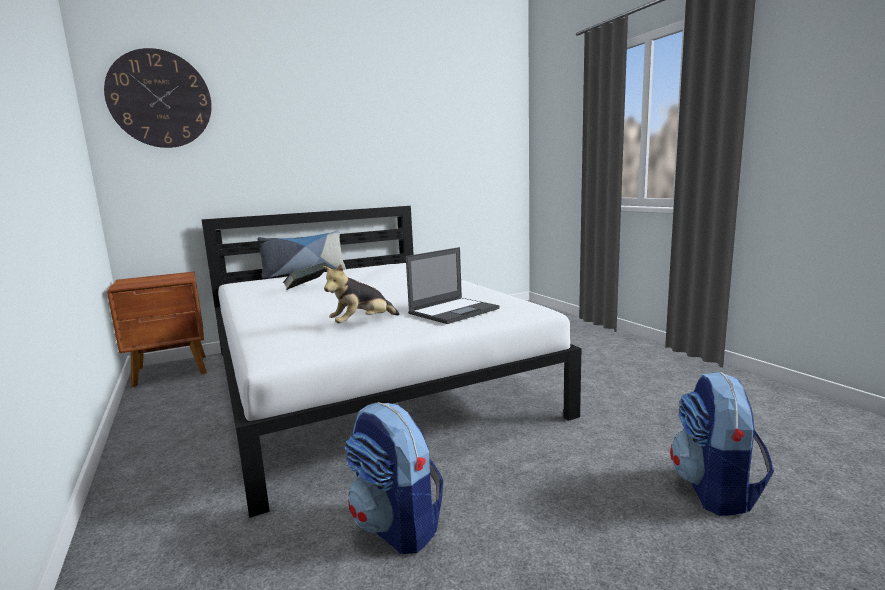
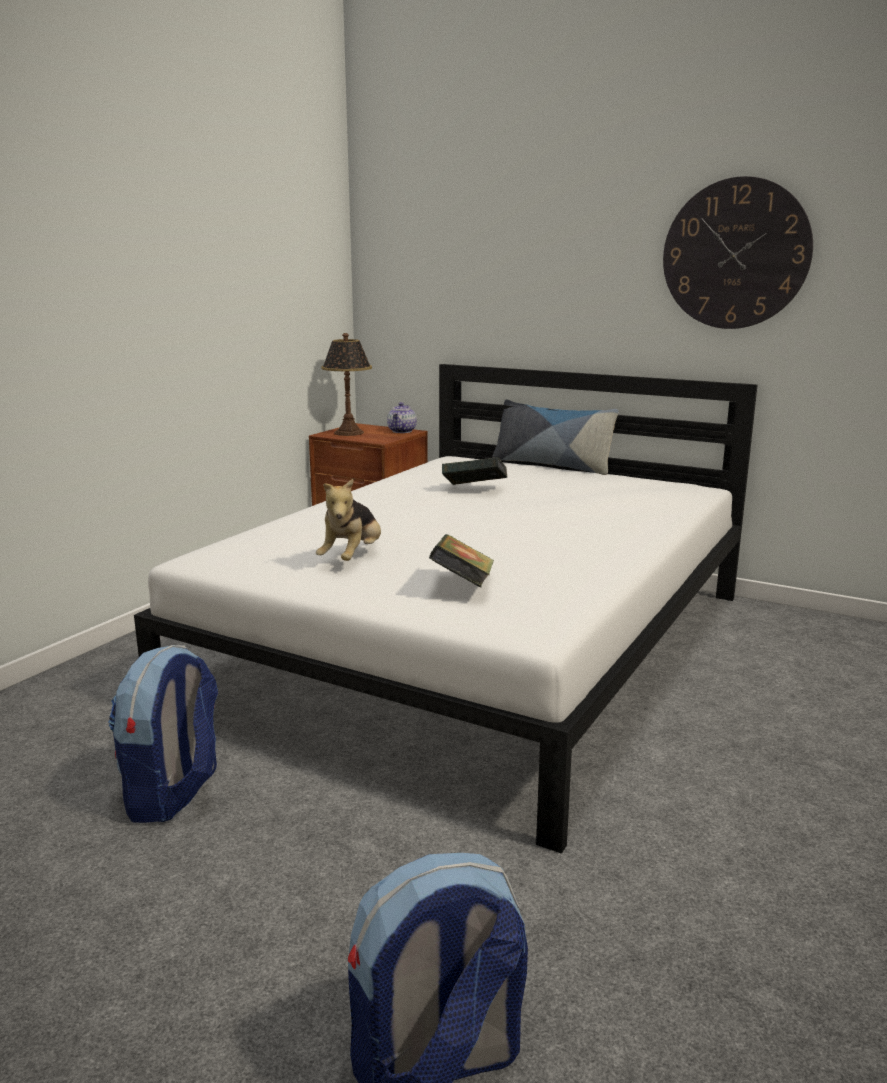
camera: 55 degrees right, 5 degrees up
wall clock [104,48,212,148] -> wall clock moved to [663,176,813,329]
plush toy [322,264,400,323] -> plush toy turned 90 degrees counterclockwise [316,479,381,561]
laptop [406,247,500,324] -> book [429,534,494,588]
none -> table lamp [322,333,372,436]
none -> teapot [387,402,417,433]

